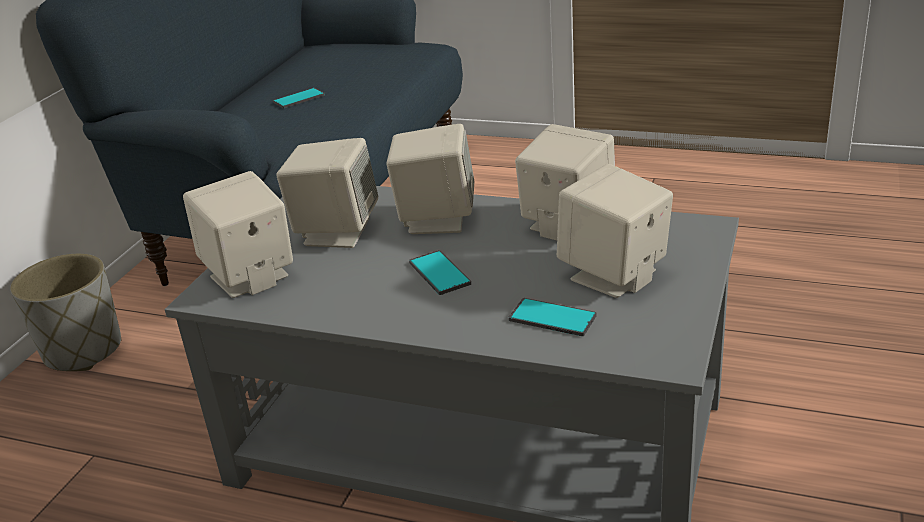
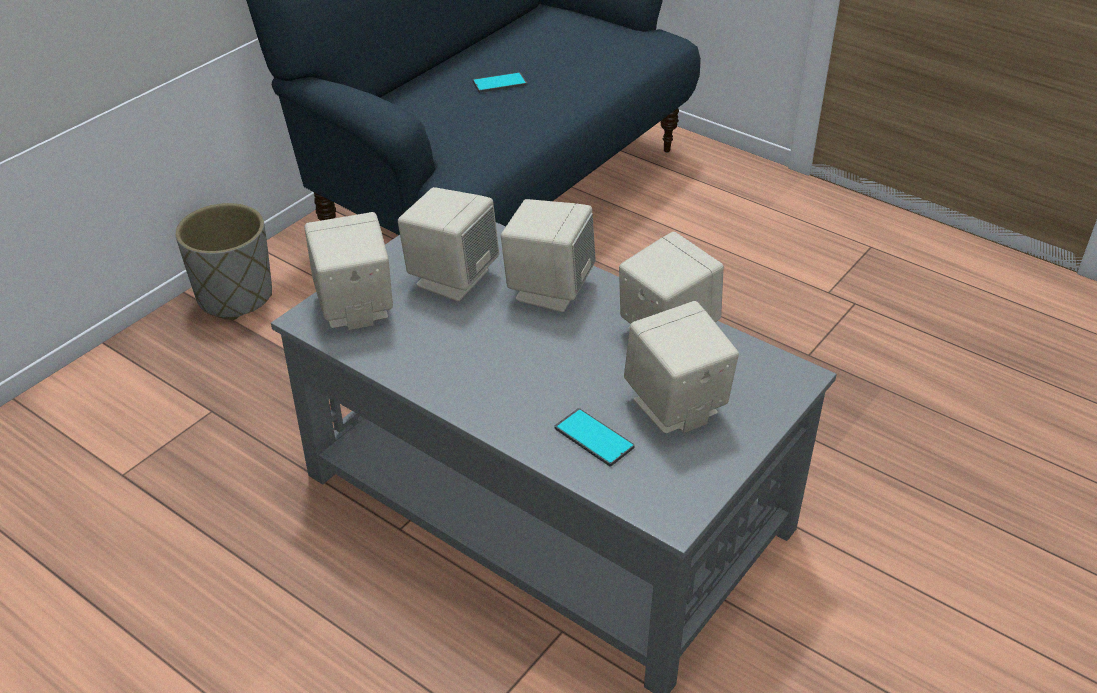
camera: 15 degrees right, 10 degrees up
phone [409,250,471,295] -> none

